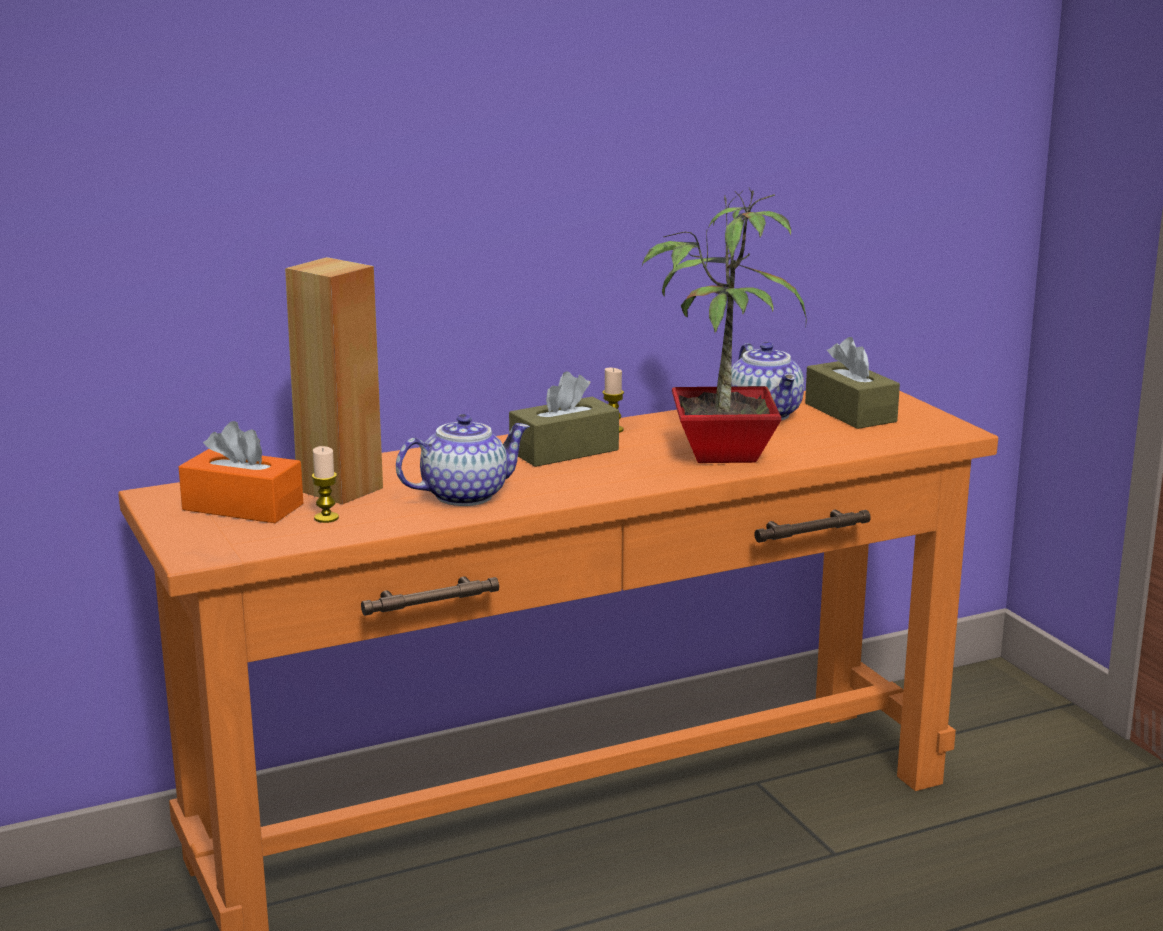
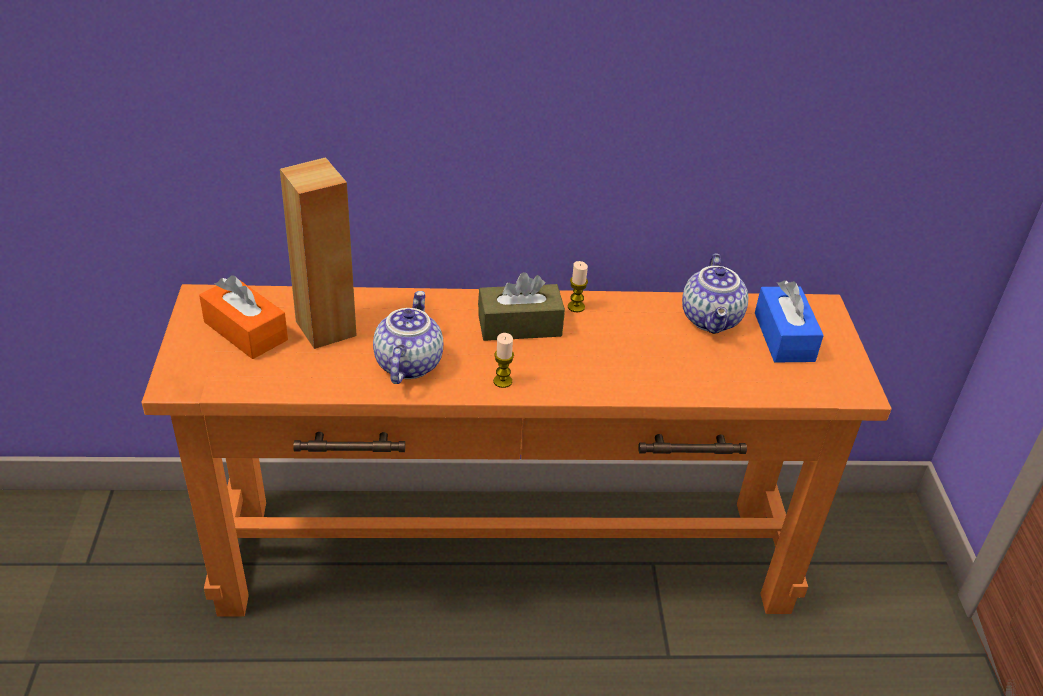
camera: 20 degrees right, 20 degrees up
candle [312,446,339,523] -> candle moved to [493,333,514,388]
teapot [396,414,530,506] -> teapot turned 75 degrees counterclockwise [373,291,443,384]
potted plant [642,188,807,463] -> none
brown tissue box [805,337,900,429] -> blue tissue box [755,281,824,362]

